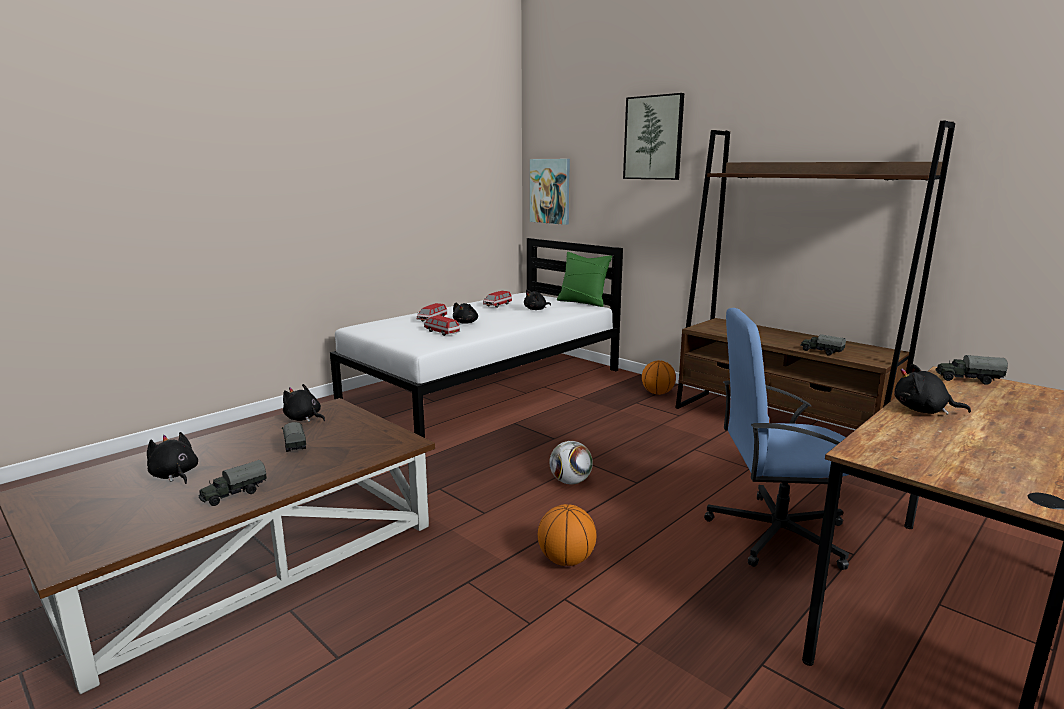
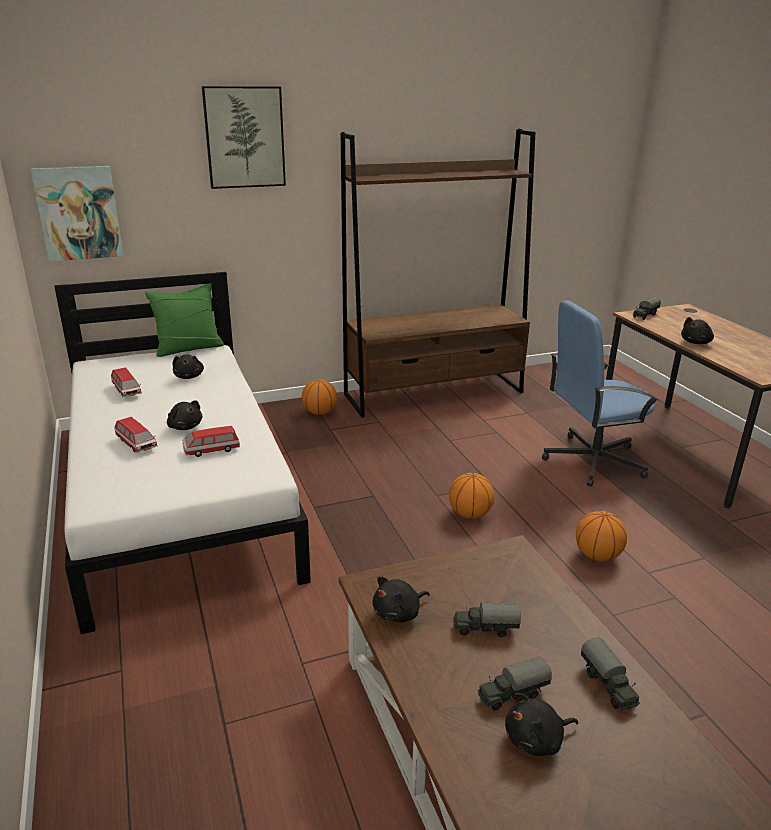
camera: 65 degrees left, 10 degrees up
football [549,441,593,484] -> basketball [449,473,495,519]
blue office chair [704,308,849,570] -> blue office chair turned 45 degrees clockwise [542,301,659,487]
toy truck [800,334,846,356] -> toy truck moved to [478,656,552,710]

